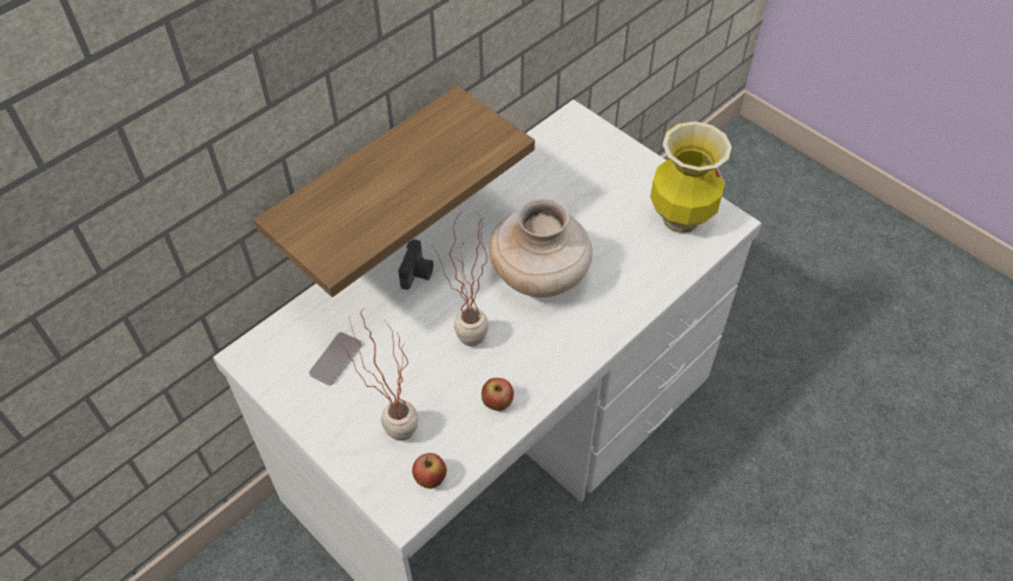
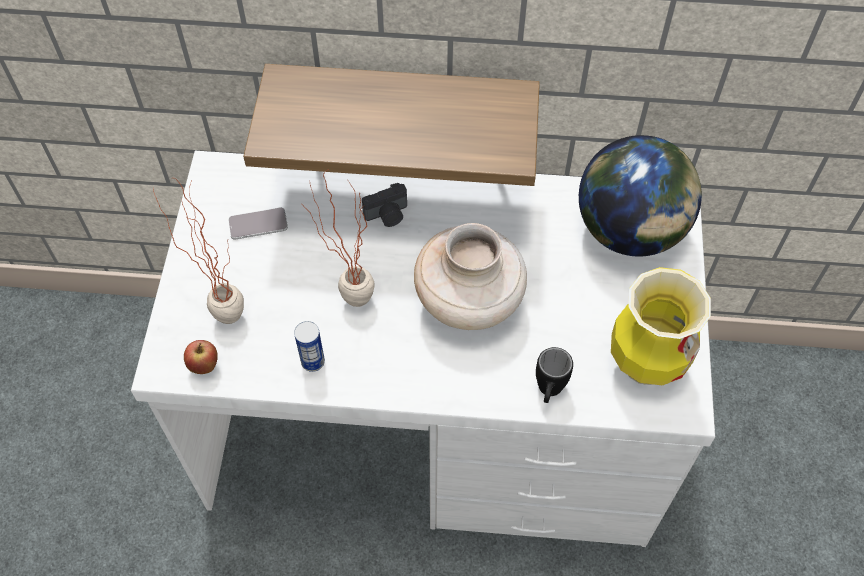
camera: 50 degrees right, 5 degrees up
apple [482,378,514,411] -> can [294,321,325,372]
none -> black mug [536,347,573,403]
none -> globe [579,135,702,257]

